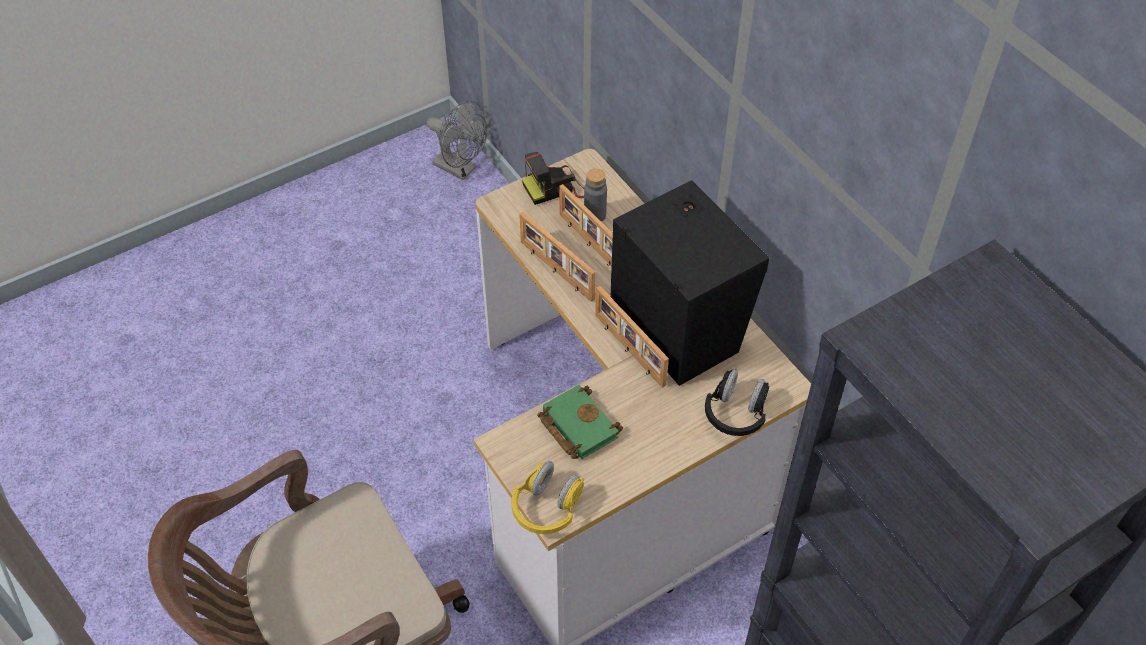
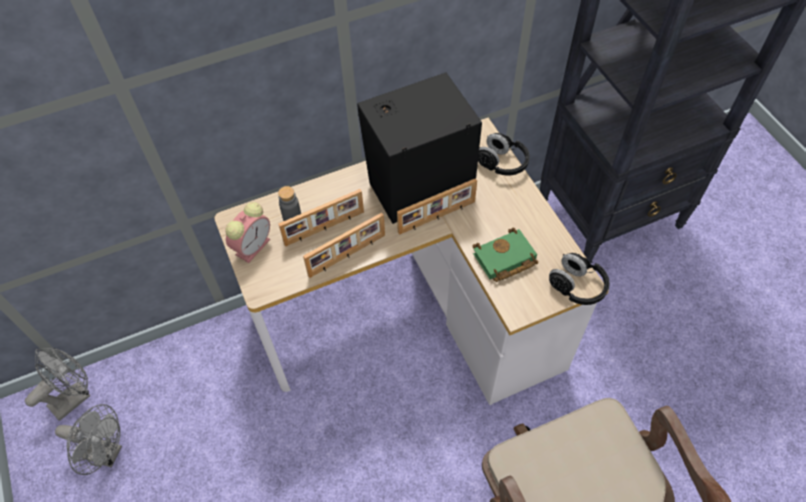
camera: 80 degrees left, 5 degrees up
yellow headphones [511,461,585,534] -> black headphones [549,253,610,305]
camera [522,152,584,205] -> alarm clock [225,202,270,263]
none -> grey fan [55,404,122,475]

